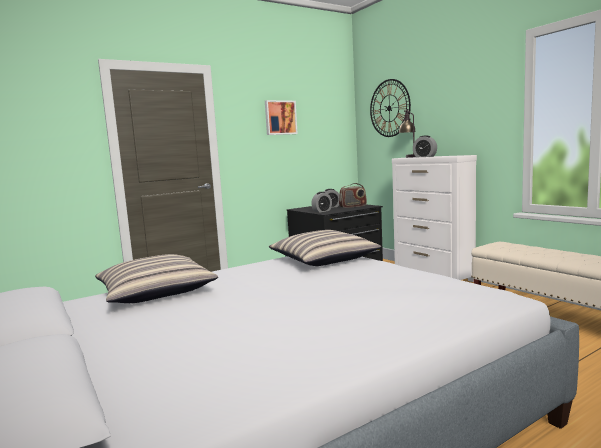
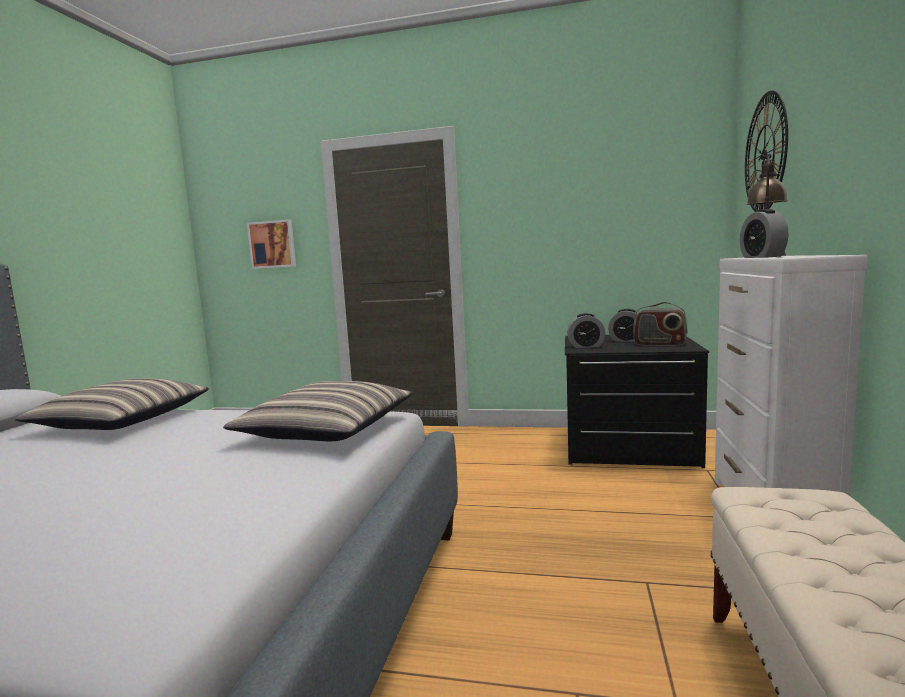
camera: 45 degrees right, 0 degrees up
picture [265,100,298,135] -> picture moved to [247,219,296,269]

